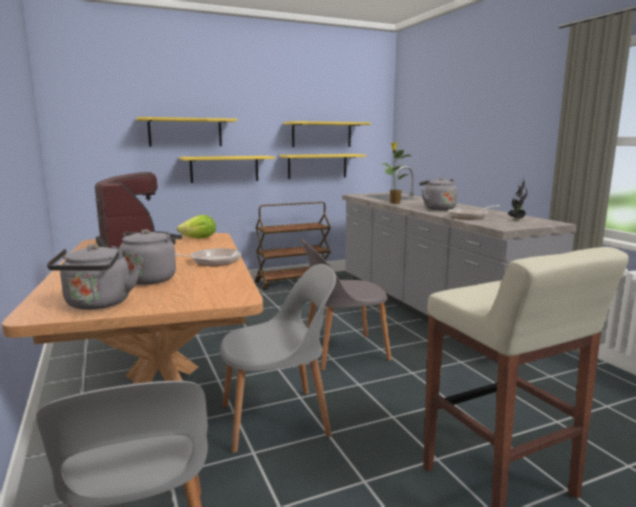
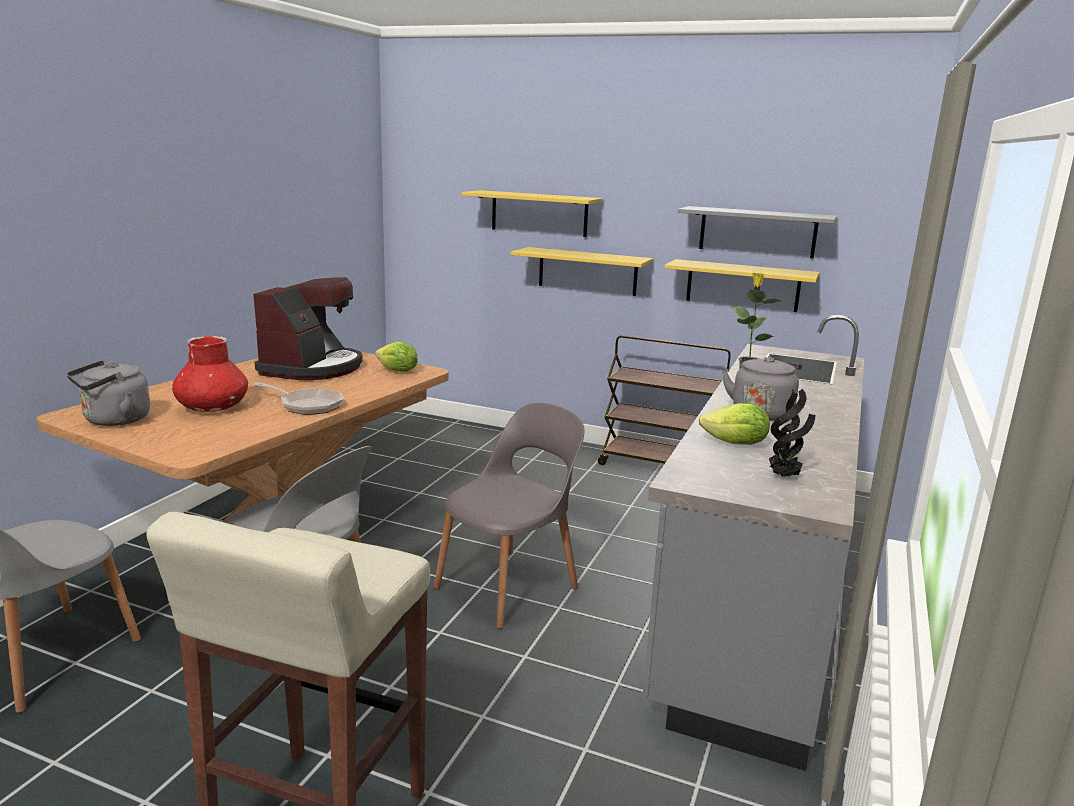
camera: 45 degrees right, 5 degrees up
grey kettle [112,229,182,285] -> red vase [172,336,248,412]
yellow shelf [283,121,371,147] -> grey shelf [678,206,837,258]
grey chair [300,238,392,370] -> grey chair turned 105 degrees clockwise [434,403,584,629]
frying pan [449,205,500,220] -> lettuce [699,403,770,445]

